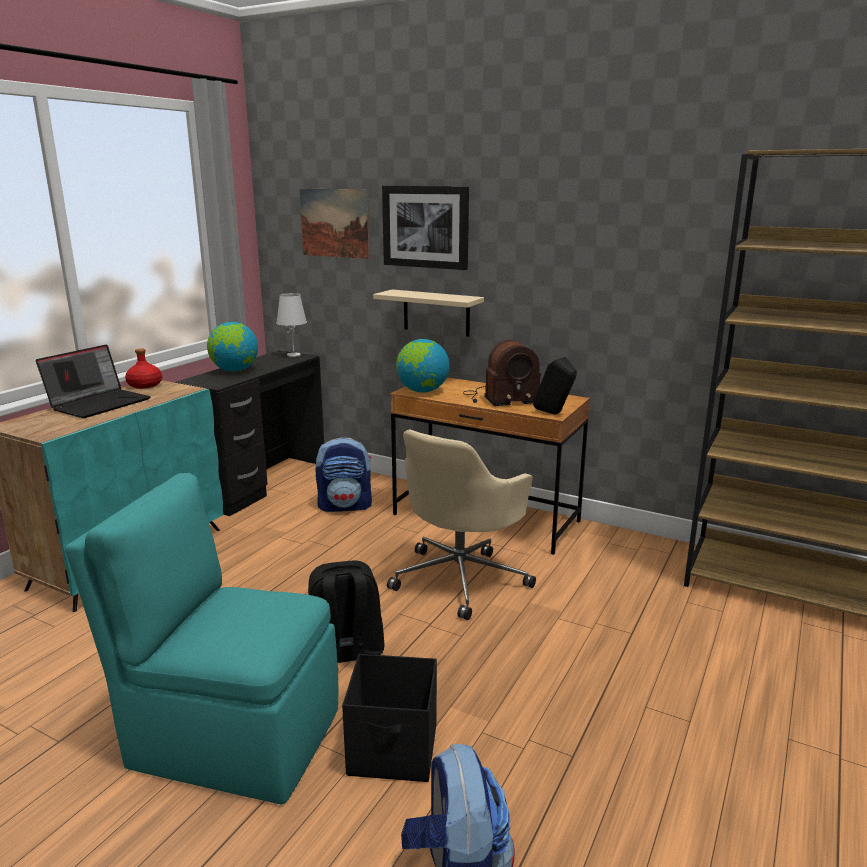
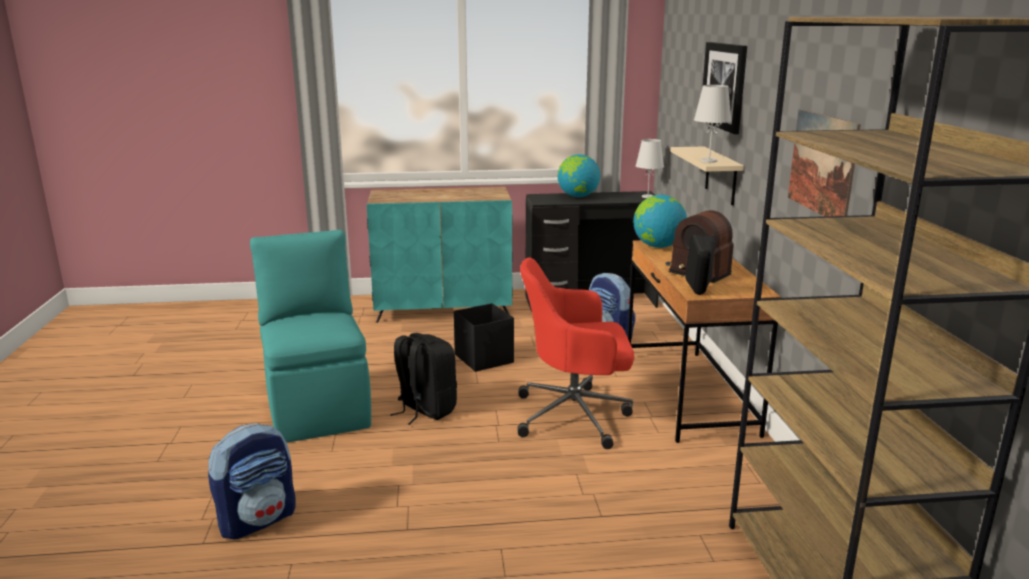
camera: 55 degrees right, 0 degrees up
laptop [36,344,151,418] -> none
red bottle [125,348,162,389] -> none
picture [299,189,370,259] -> picture moved to [788,109,861,216]
black storage box [342,654,437,782] -> black storage box moved to [454,303,514,372]
beige office chair [387,430,536,620] -> red office chair [518,258,634,449]
none -> white table lamp [694,85,732,162]

